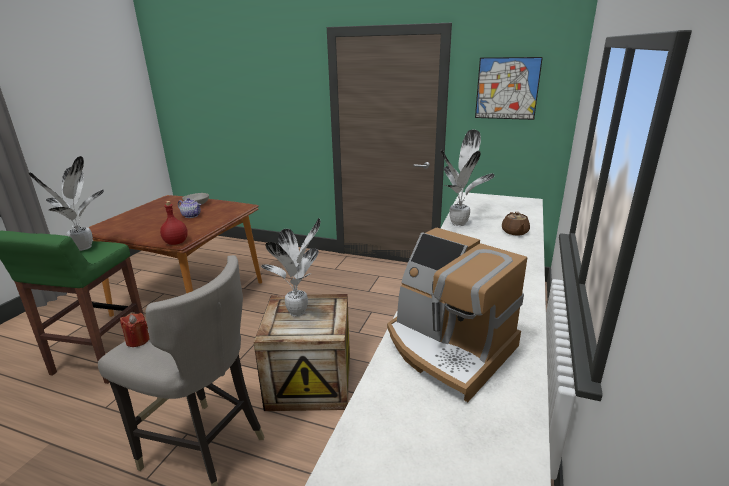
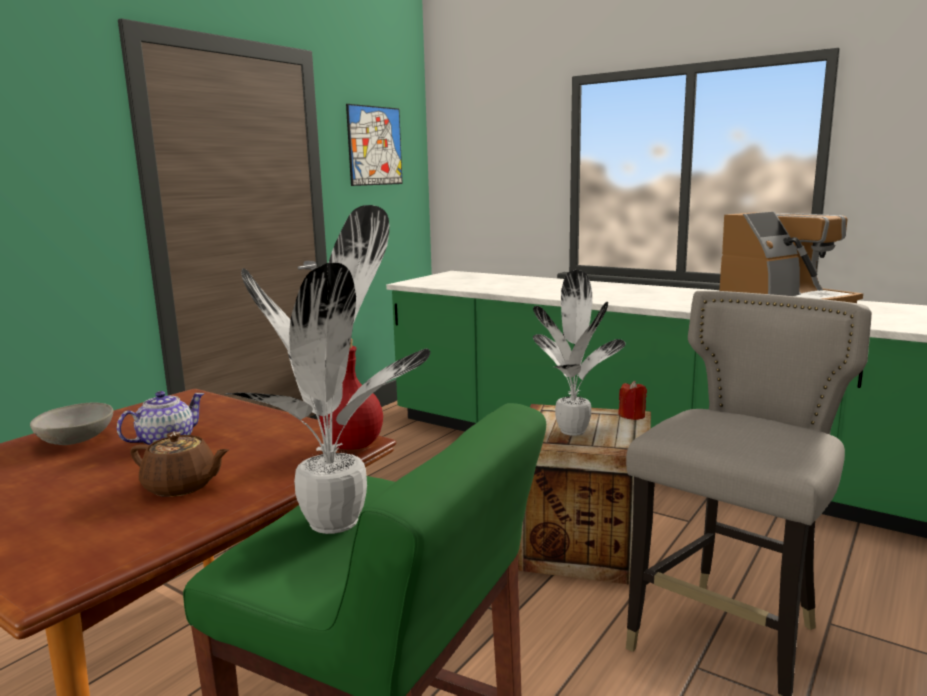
camera: 75 degrees left, 10 degrees down
red candle [120,313,149,347] -> red candle moved to [618,381,647,420]
potted plant [441,130,495,226] -> none
brown teapot [502,212,530,236] -> brown teapot moved to [130,432,229,497]

